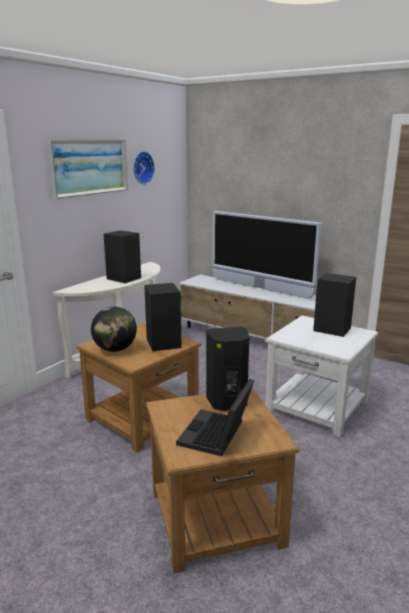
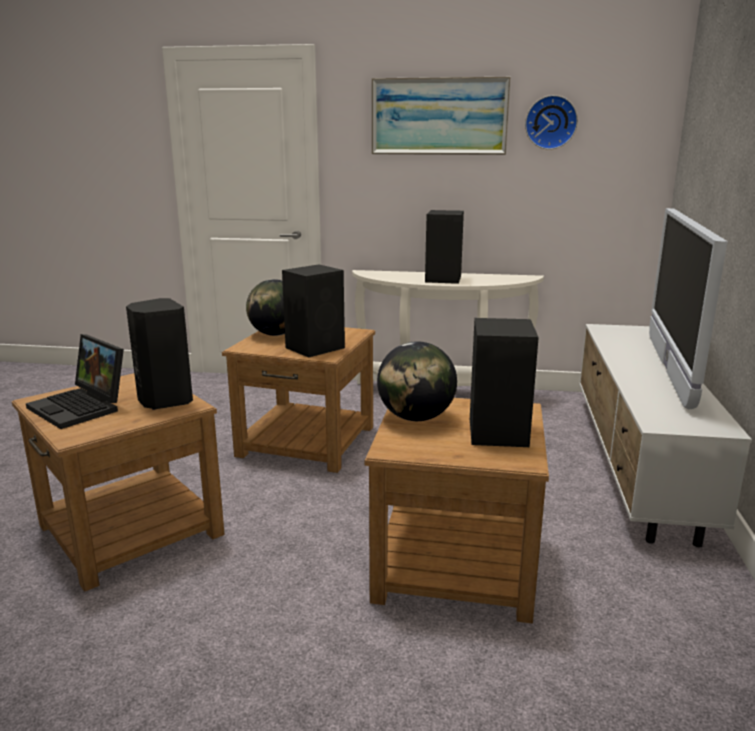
camera: 65 degrees right, 0 degrees up
laptop [176,379,254,456] -> laptop turned 135 degrees counterclockwise [26,334,124,429]
white side table [265,315,378,437] -> brown side table [365,398,549,624]
none -> globe [377,341,457,421]

